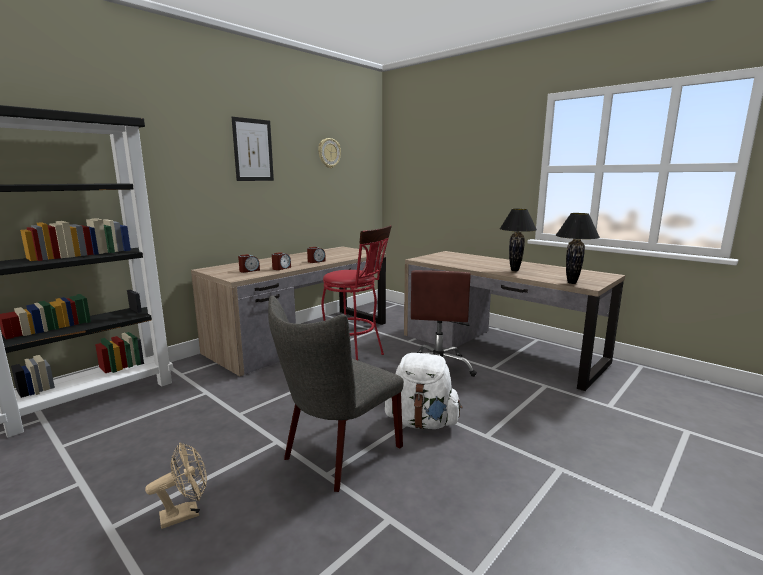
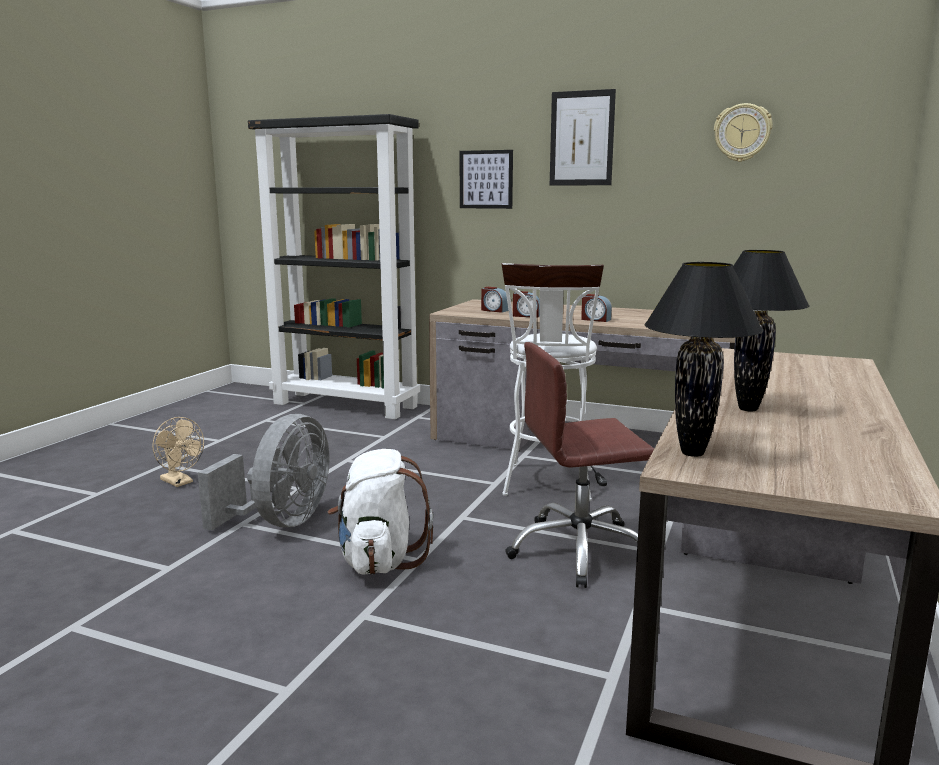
camera: 70 degrees right, 0 degrees up
grey chair [268,295,404,492] -> grey fan [198,414,329,530]
red stool [321,225,392,360] -> white stool [502,263,604,501]
none -> picture [460,150,513,209]

